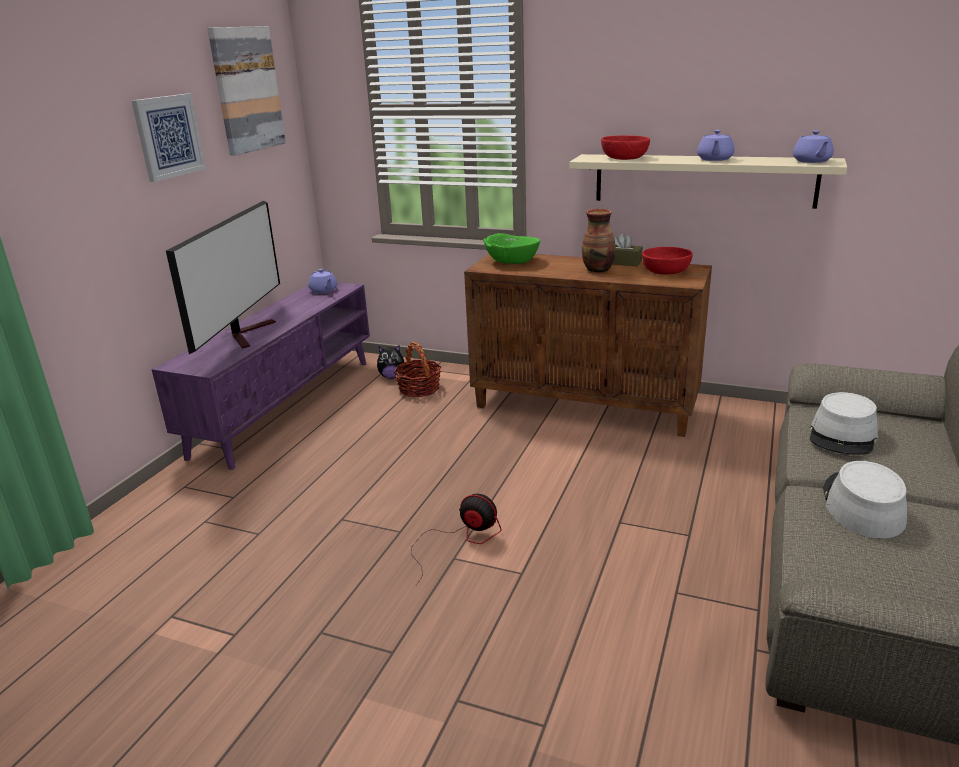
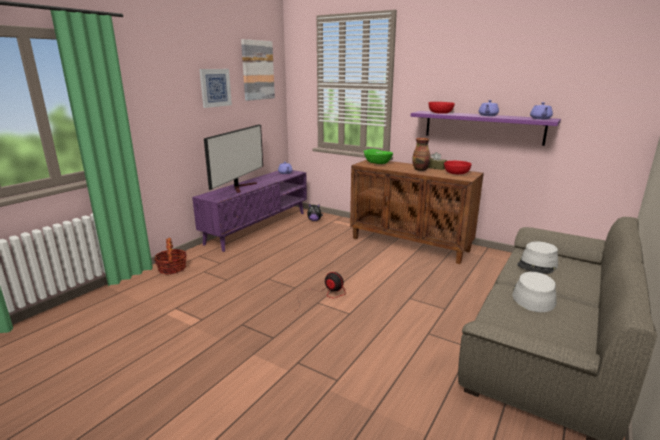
camera: 10 degrees right, 5 degrees down
basket [394,342,441,397] -> basket moved to [154,238,187,274]
beige shelf [569,154,847,209] -> purple shelf [411,111,561,146]

